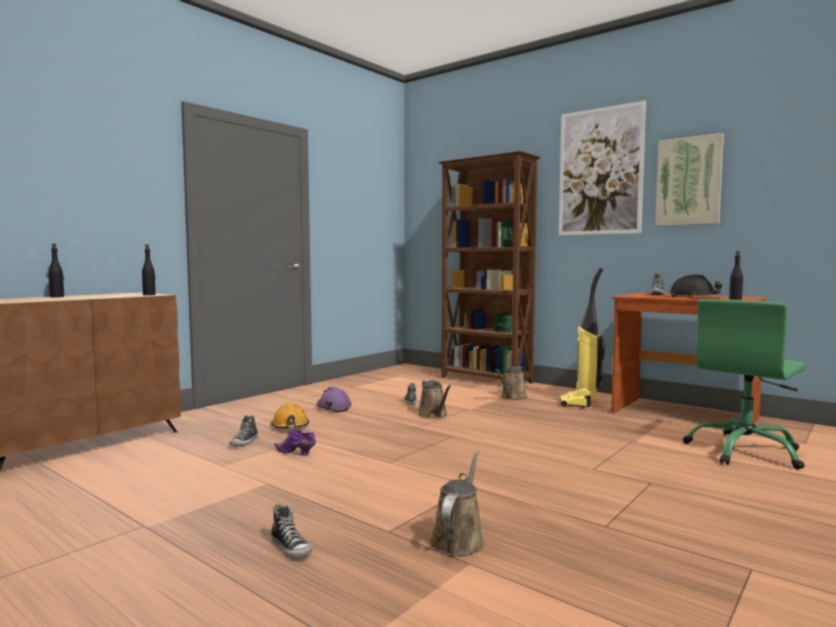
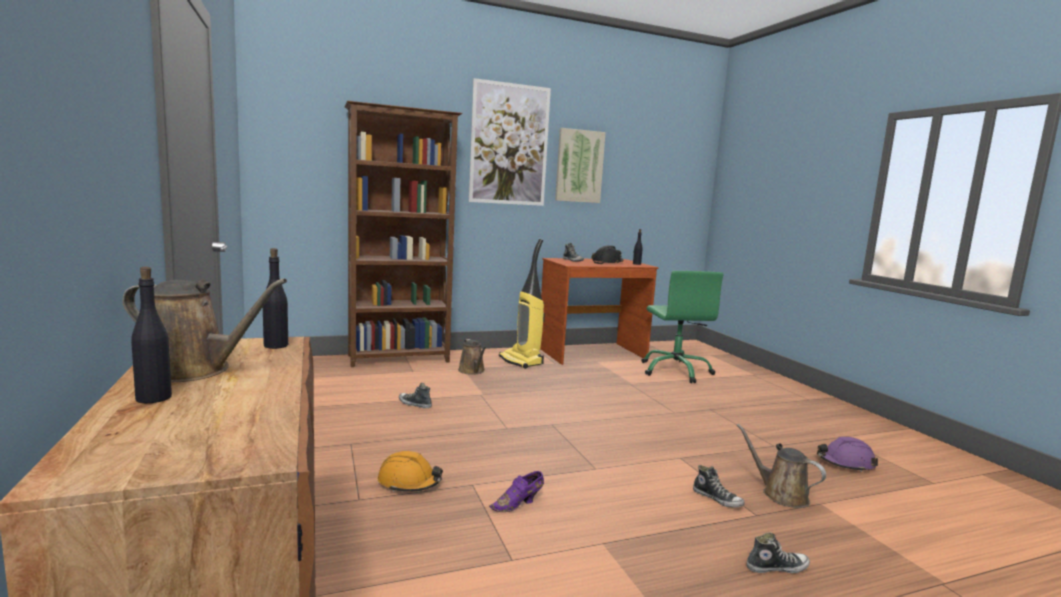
camera: 60 degrees left, 5 degrees up
shoe [229,416,258,446] -> shoe moved to [693,465,745,507]
purple hard hat [317,386,351,412] -> purple hard hat moved to [817,437,878,472]
brown watering can [418,380,451,419] -> brown watering can moved to [122,278,287,383]

